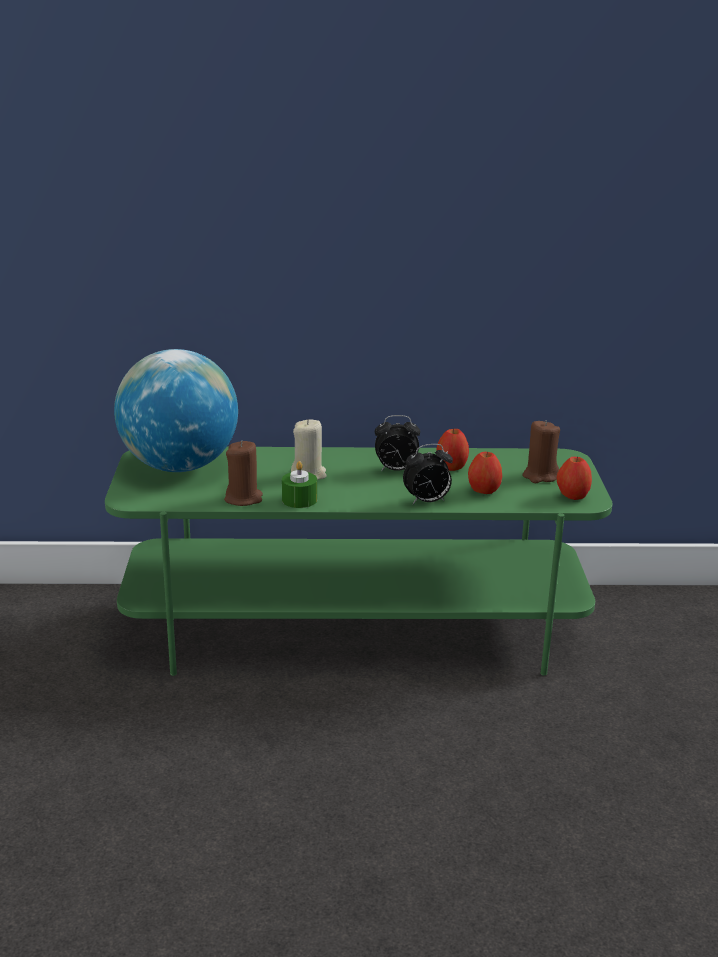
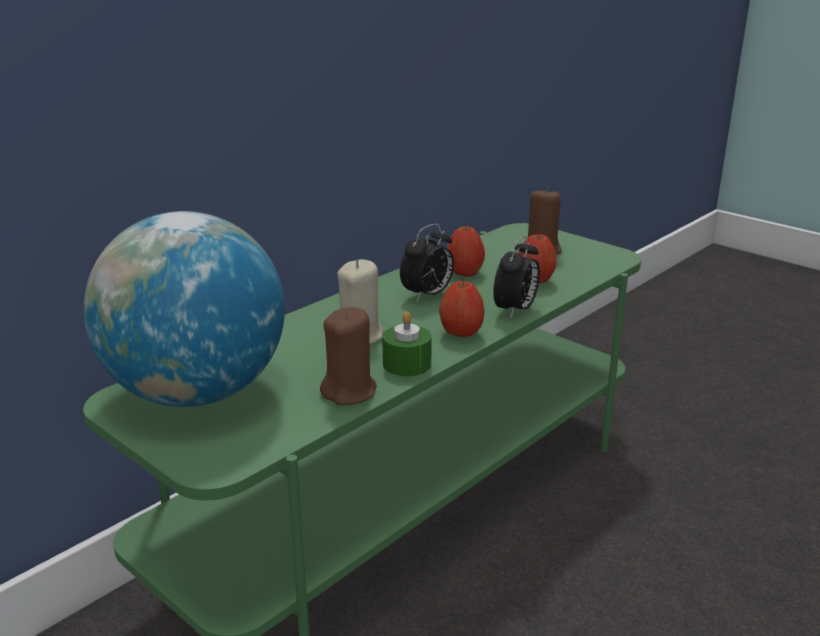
camera: 45 degrees left, 0 degrees up
apple [556,456,592,500] -> apple moved to [439,280,485,337]

